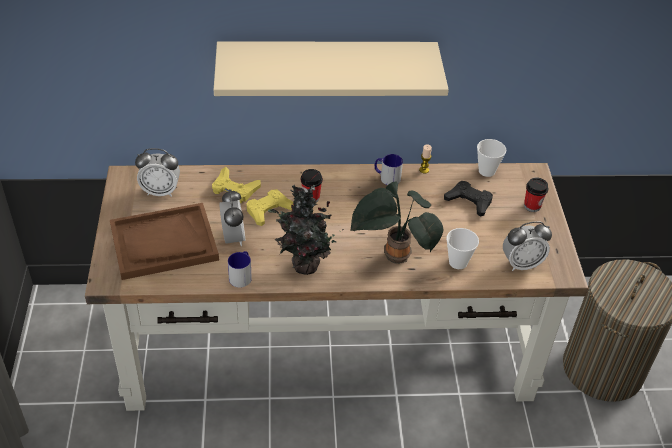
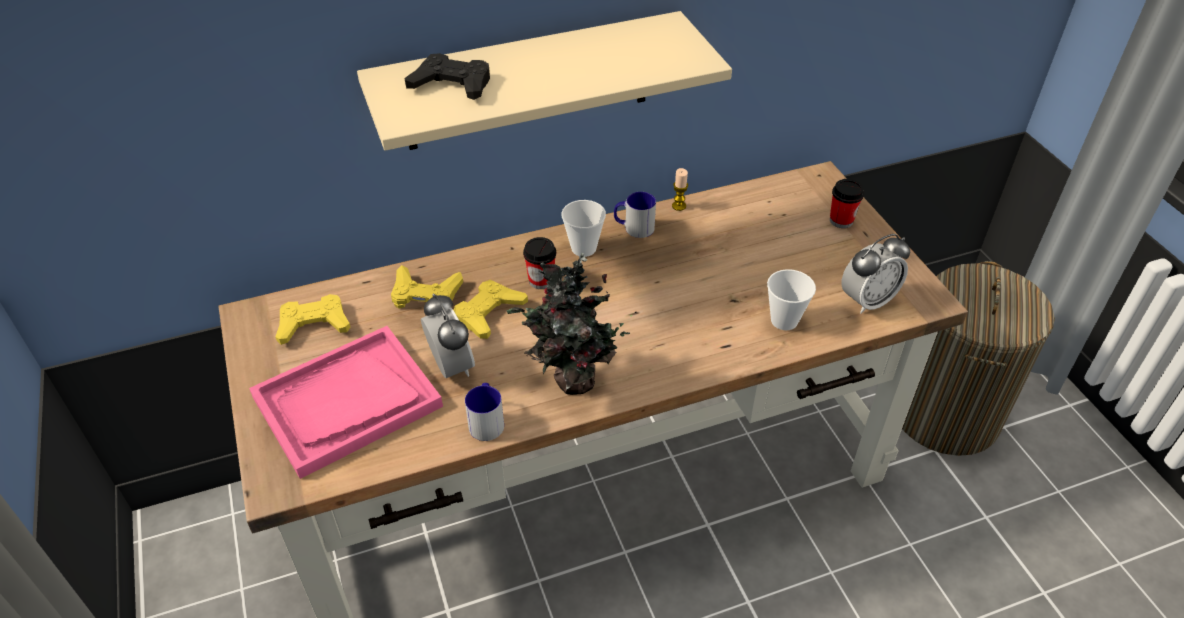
camera: 15 degrees left, 0 degrees up
brown tray [110,203,219,280] -> pink tray [249,326,443,479]
alarm clock [135,148,180,197] -> yellow game controller [275,294,350,345]
potted plant [349,181,443,264] -> none
black game controller [444,181,493,217] -> black game controller moved to [404,53,490,100]
cup [477,139,506,177] -> cup moved to [561,200,606,257]

